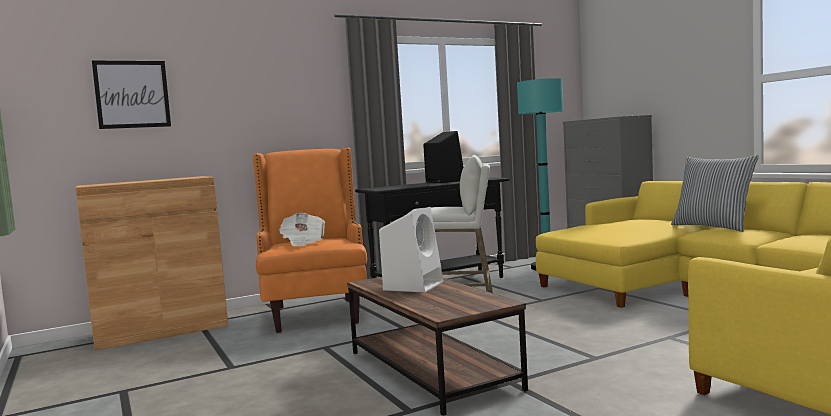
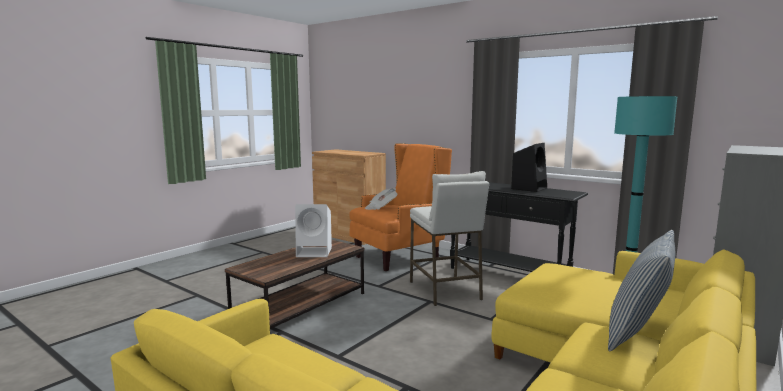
camera: 65 degrees right, 5 degrees up
picture [92,61,171,129] -> none

